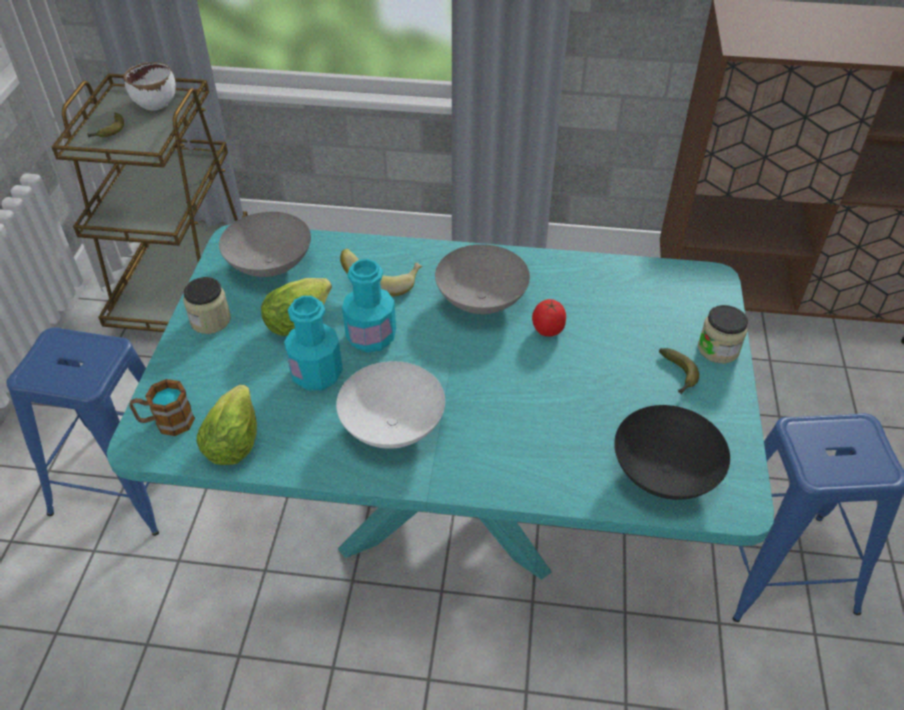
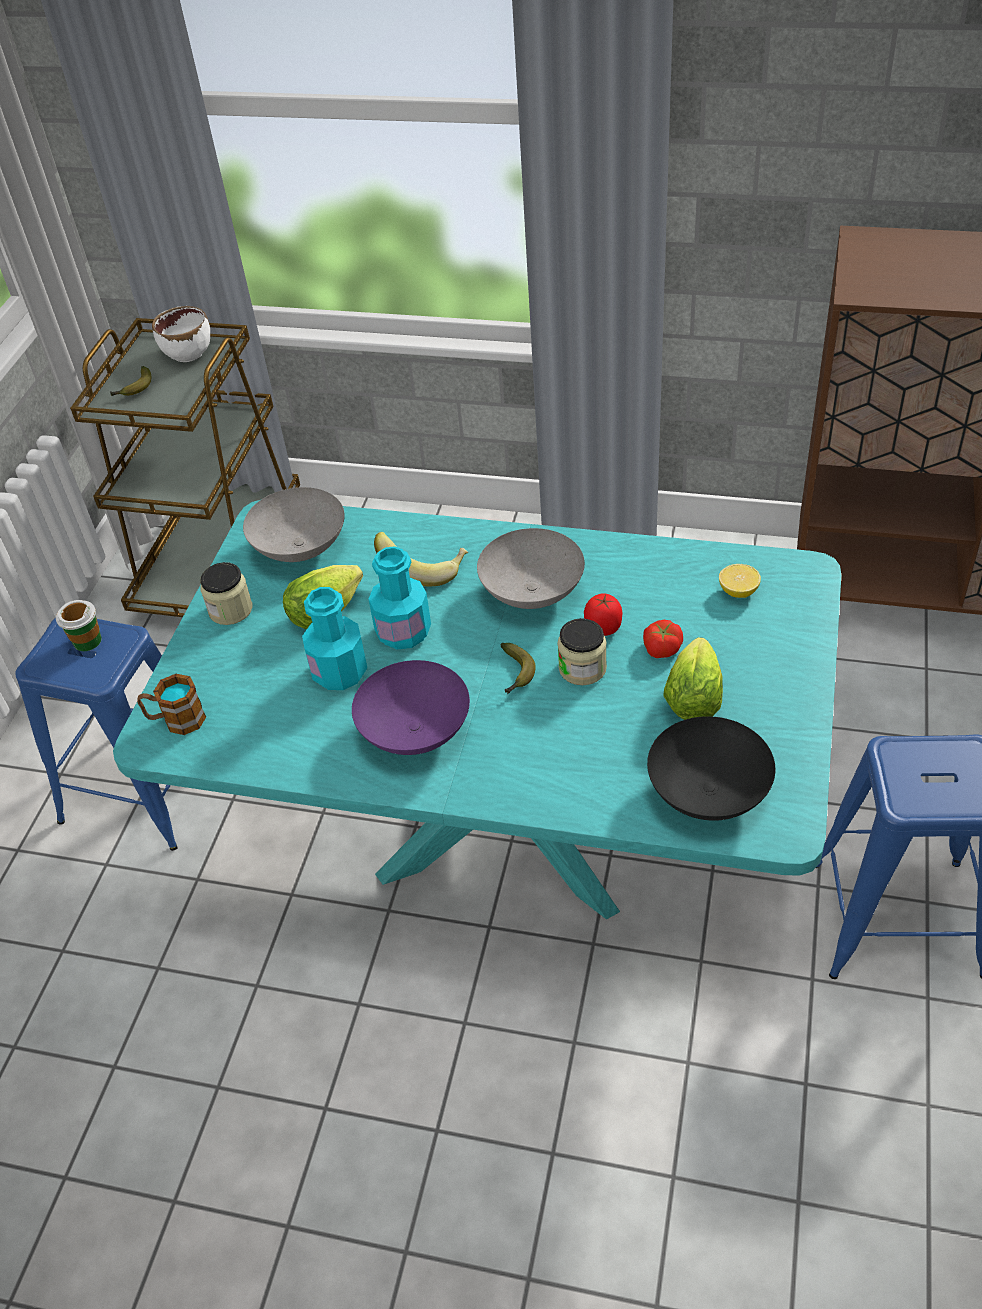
camera: 10 degrees right, 0 degrees up
lettuce [197,385,257,465] -> lettuce moved to [663,637,723,720]
white bowl [336,361,445,449] -> purple bowl [352,660,470,755]
banana [659,348,699,394] -> banana moved to [501,643,536,694]
jar [698,305,748,363] -> jar moved to [557,618,607,685]
none -> cup [56,600,102,651]
none -> tomato [643,620,683,658]
none -> lemon [719,564,761,598]

